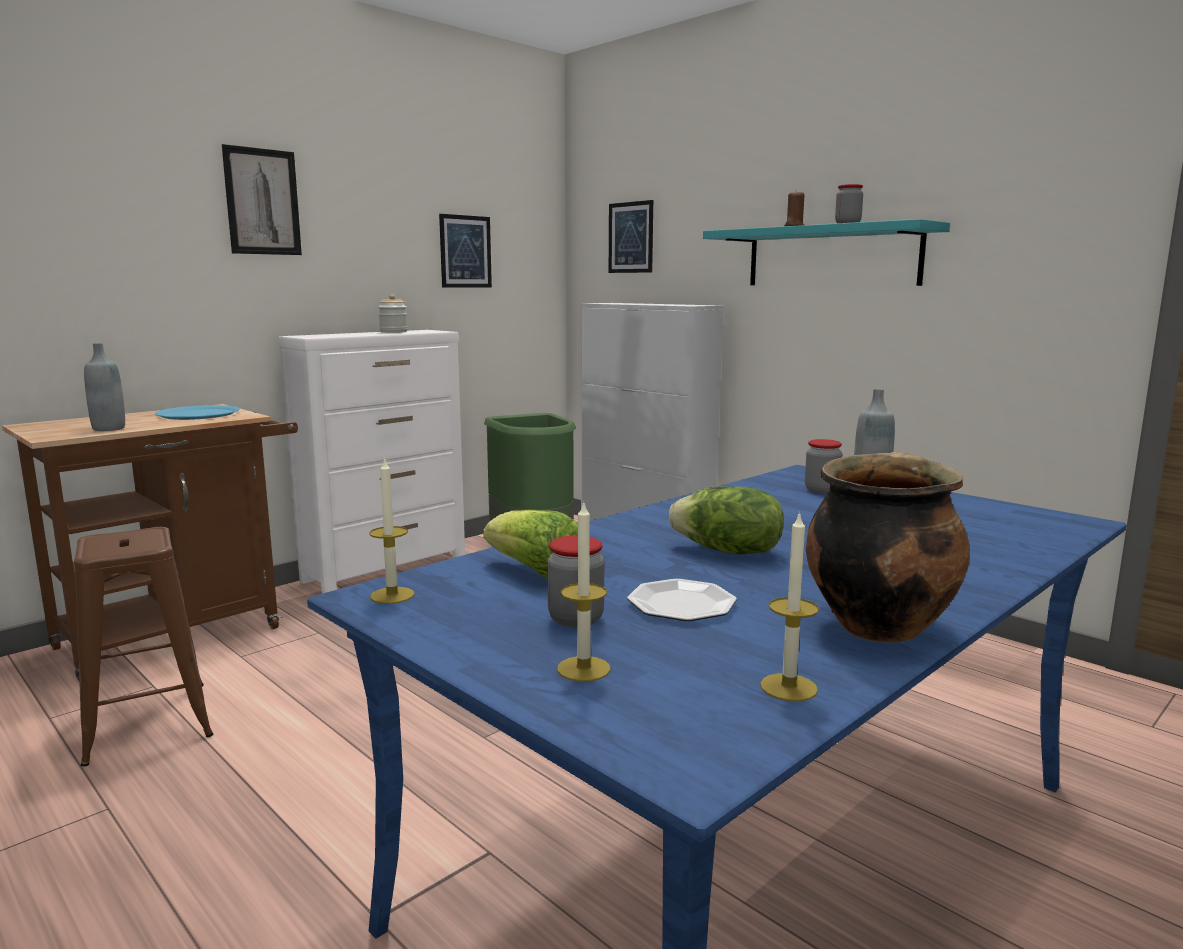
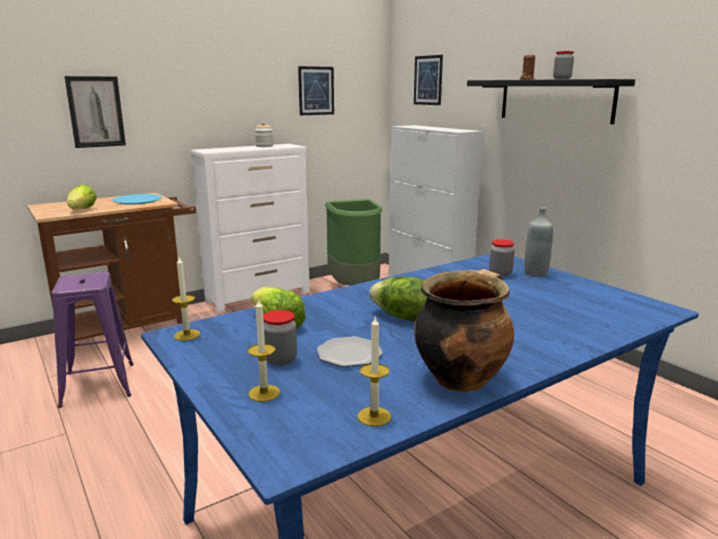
camera: 10 degrees right, 5 degrees up
brown stool [74,527,213,767] -> purple stool [52,272,134,408]
grey bottle [84,343,125,431] -> lettuce [67,184,97,209]
picture [222,144,302,255] -> picture moved to [65,76,126,148]
turquoise shelf [703,219,950,286] -> black shelf [467,79,635,124]

